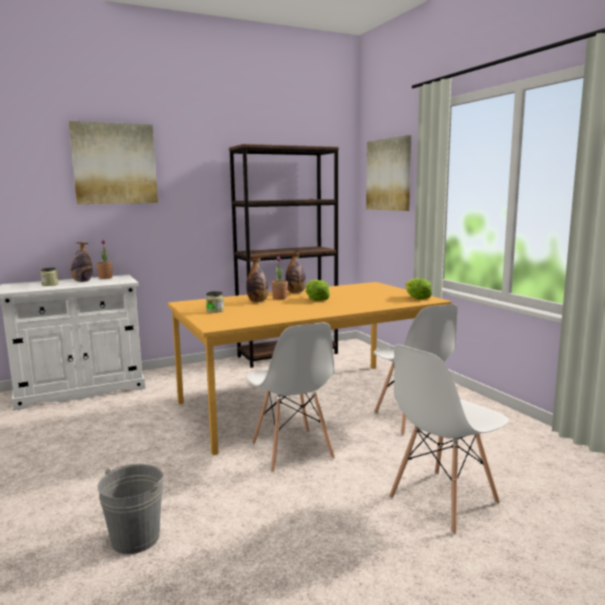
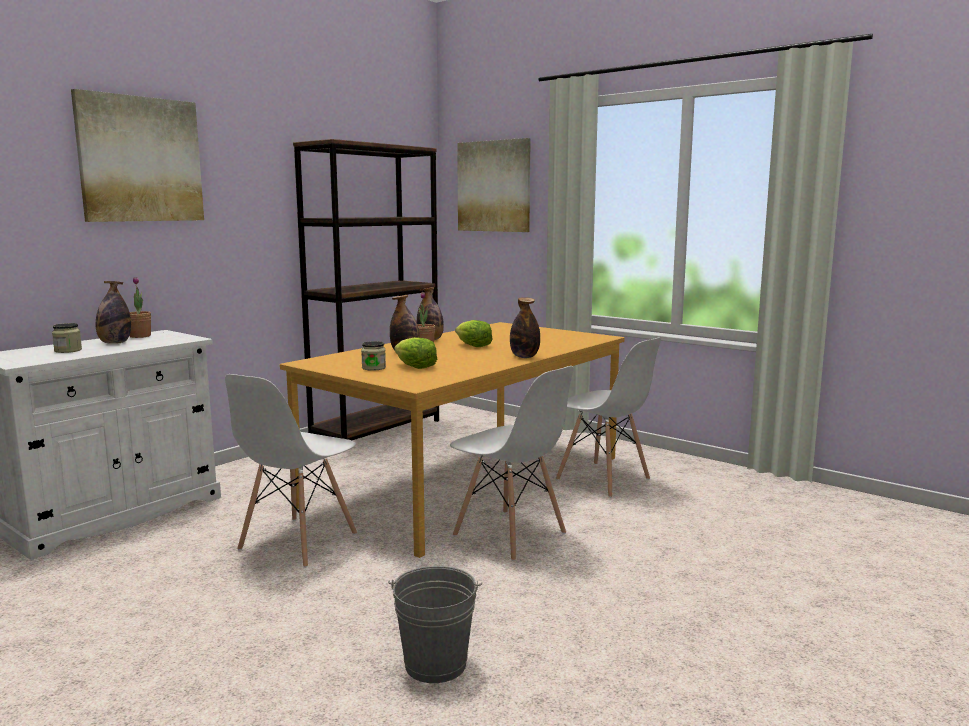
camera: 25 degrees left, 0 degrees up
white chair [389,344,509,534] -> white chair moved to [225,374,357,568]
lettuce [405,278,432,299] -> lettuce moved to [394,337,437,369]
none -> bottle [510,297,540,358]

